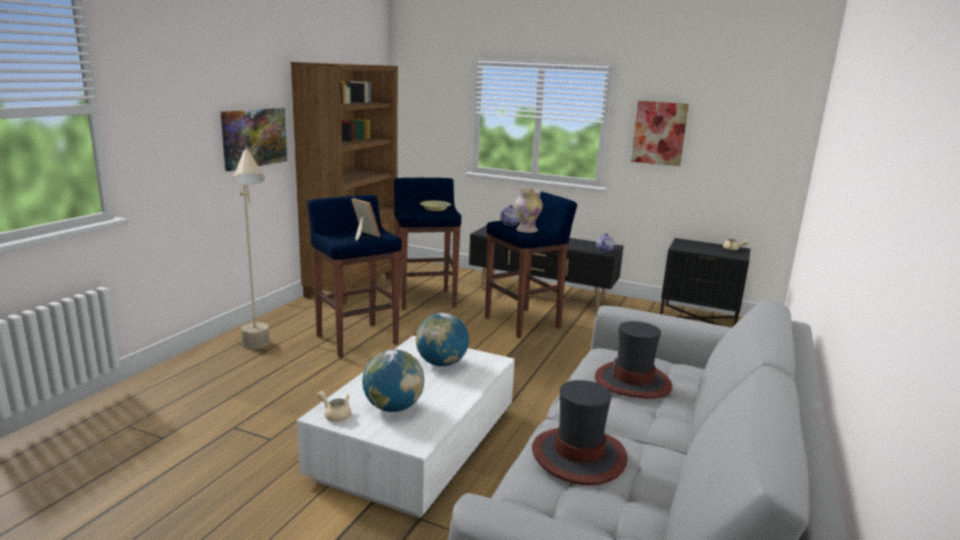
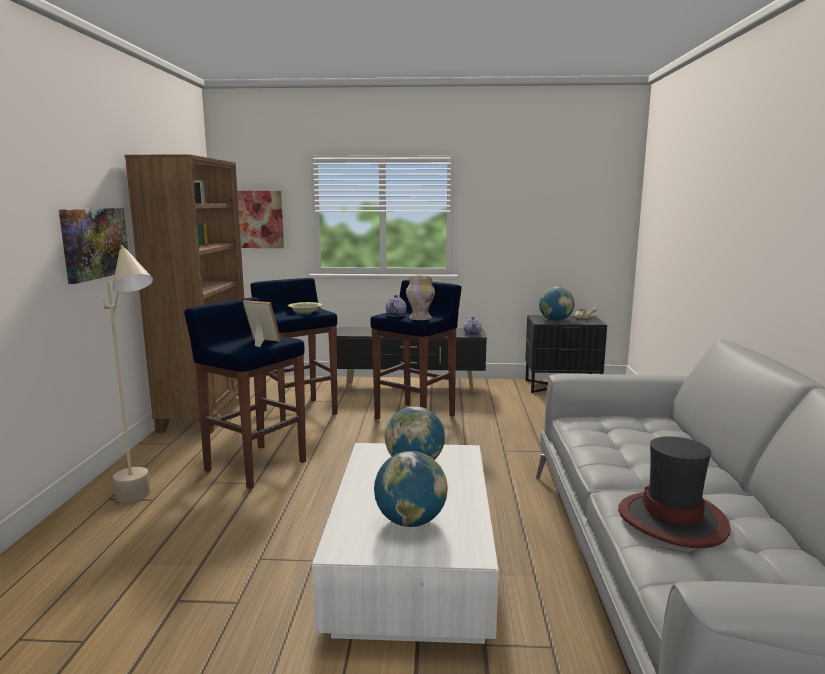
camera: 20 degrees left, 5 degrees down
beige teapot [317,391,351,422] -> none
hat [595,321,672,399] -> none
picture [631,101,689,166] -> picture moved to [237,191,284,248]
none -> globe [539,287,574,321]

